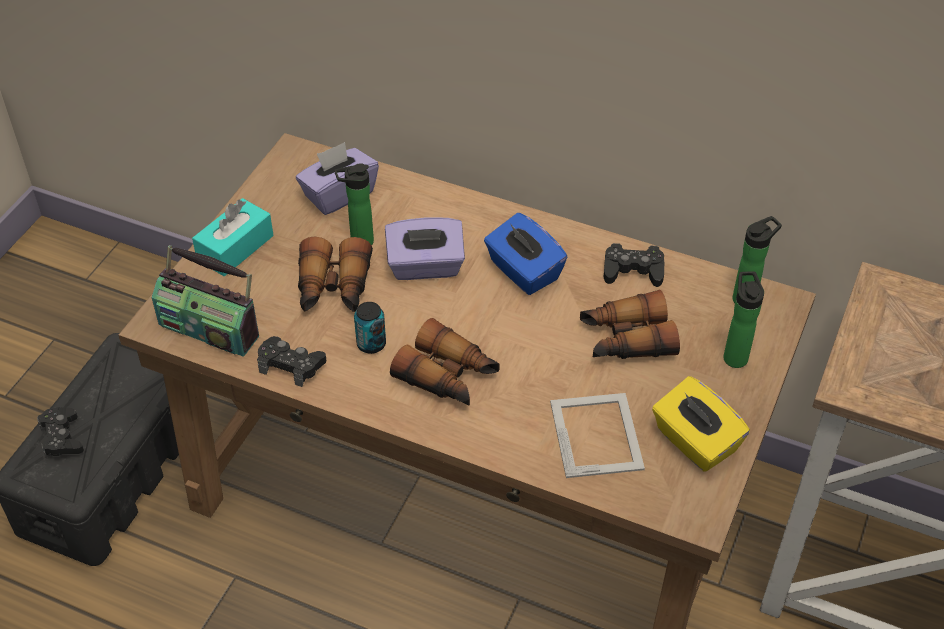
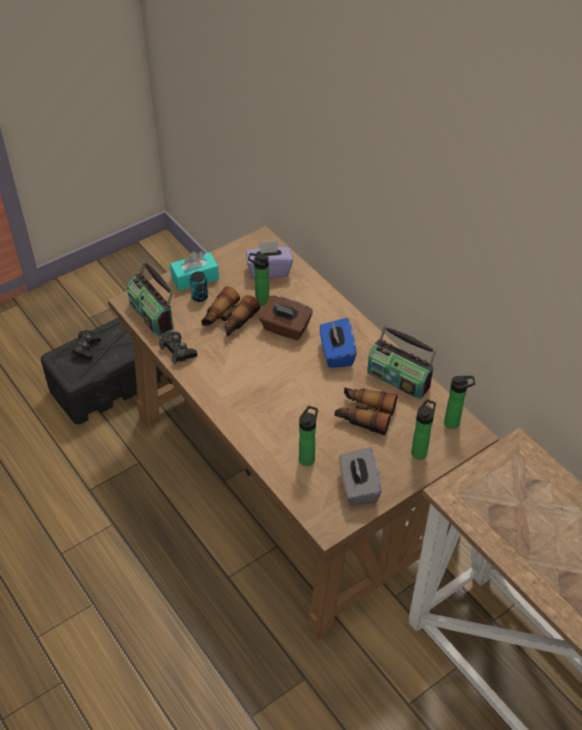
camera: 30 degrees right, 0 degrees up
can [354,302,386,354] -> can moved to [190,272,208,302]
purple tissue box [385,217,465,280] -> brown tissue box [259,296,313,340]
binoculars [390,318,500,405] -> none
picture frame [550,393,645,478] -> bottle [299,406,318,466]
black game controller [604,243,665,287] -> radio [367,326,436,400]
yellow tissue box [652,376,750,472] -> grey tissue box [339,447,381,505]

